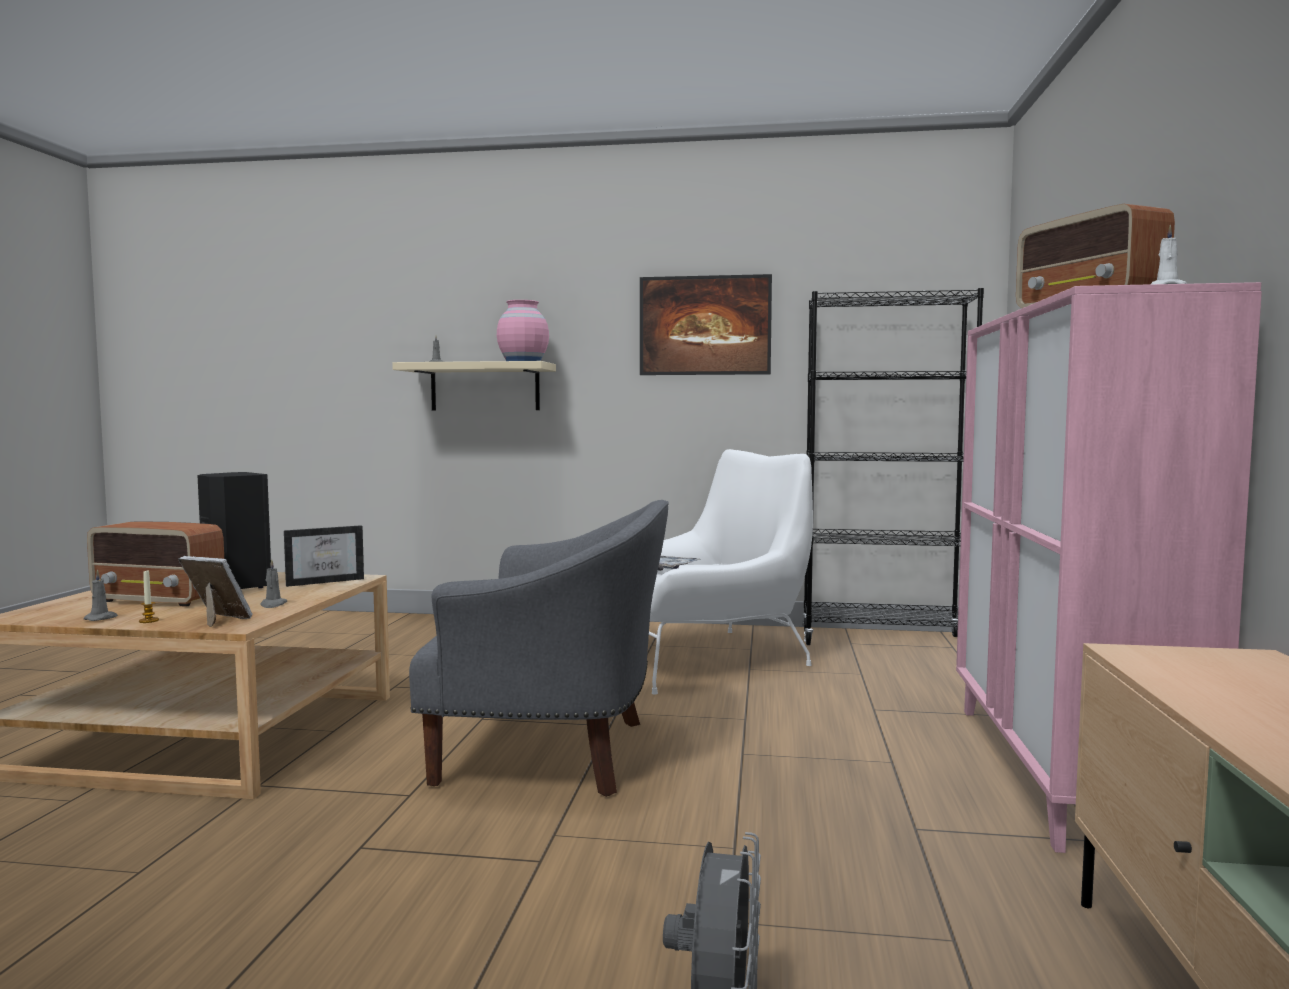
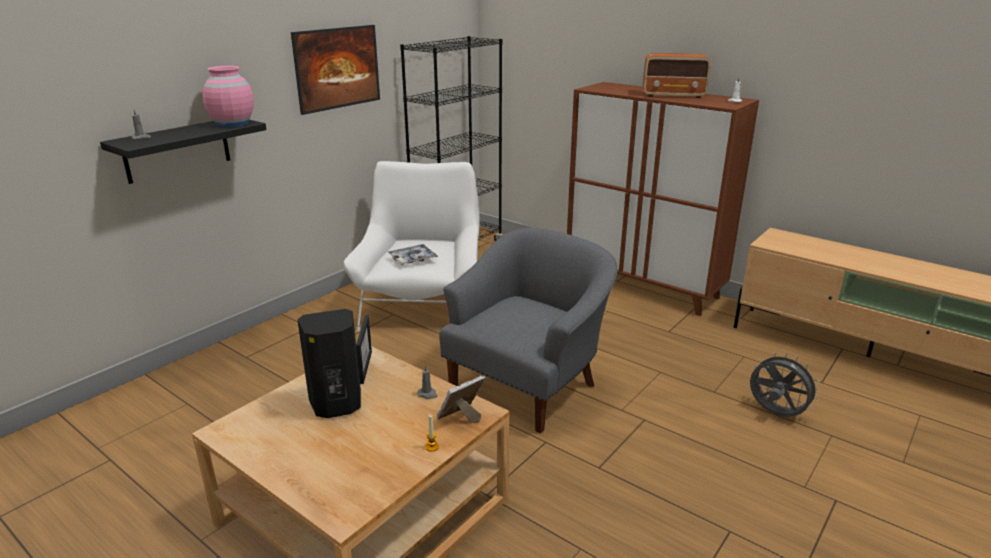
camera: 60 degrees left, 20 degrees up
grey candle [84,570,118,621] -> none
radio [87,521,224,607] -> none
beige shelf [392,361,556,410] -> black shelf [100,120,267,184]
pink cabinet [956,282,1262,853] -> brown cabinet [567,82,759,316]

